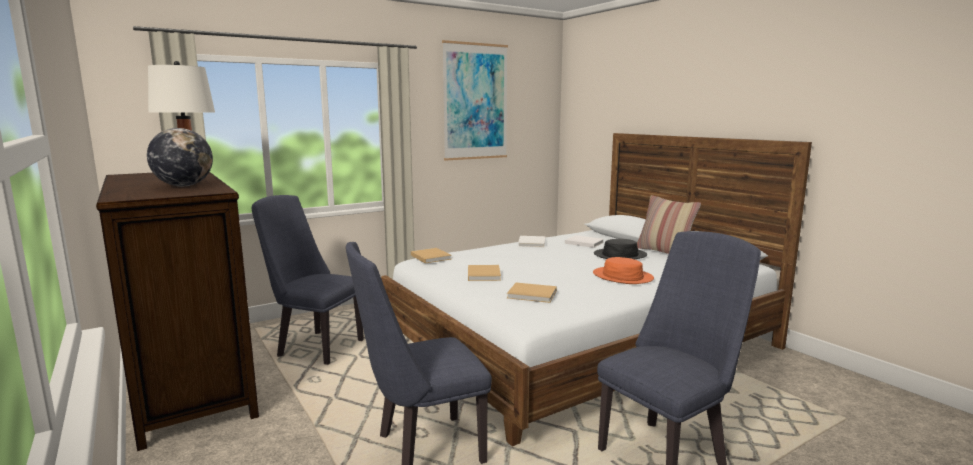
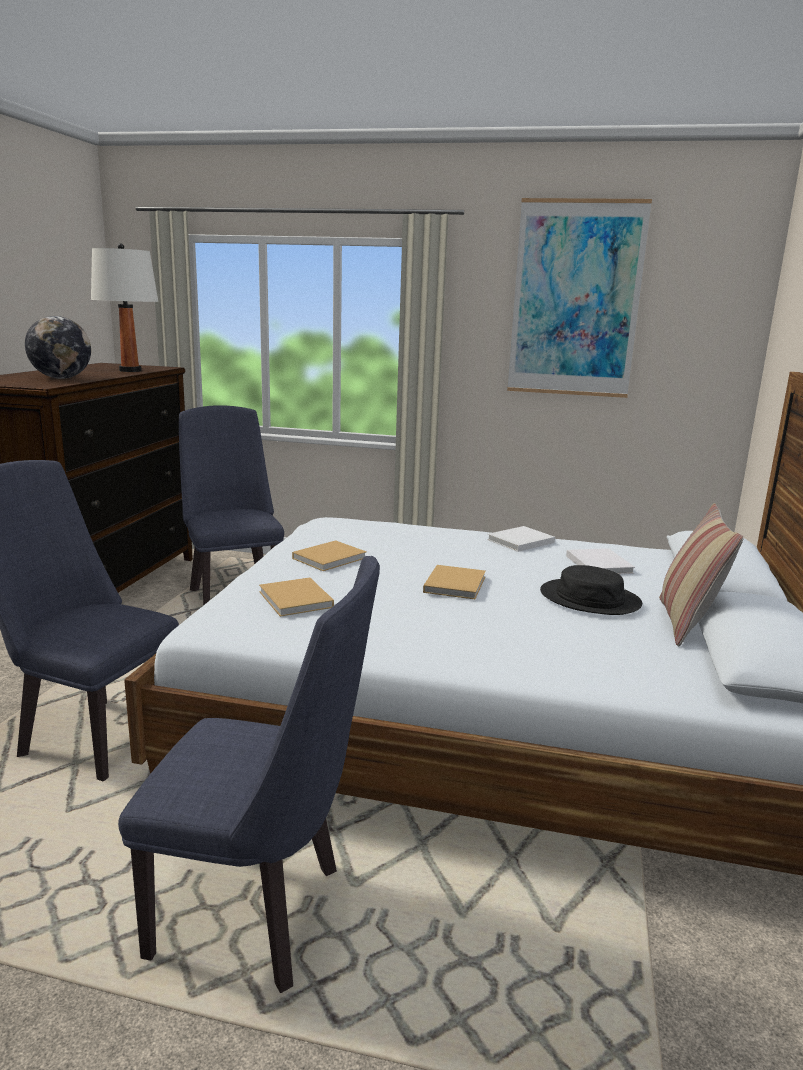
camera: 45 degrees right, 5 degrees up
beige book [411,248,452,263] -> beige book moved to [423,565,486,599]
orange hat [593,257,654,284] -> none

